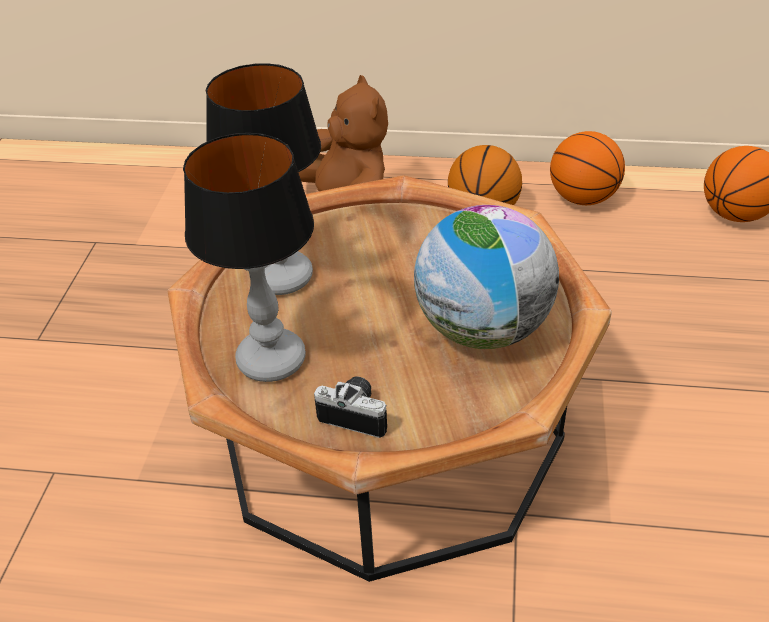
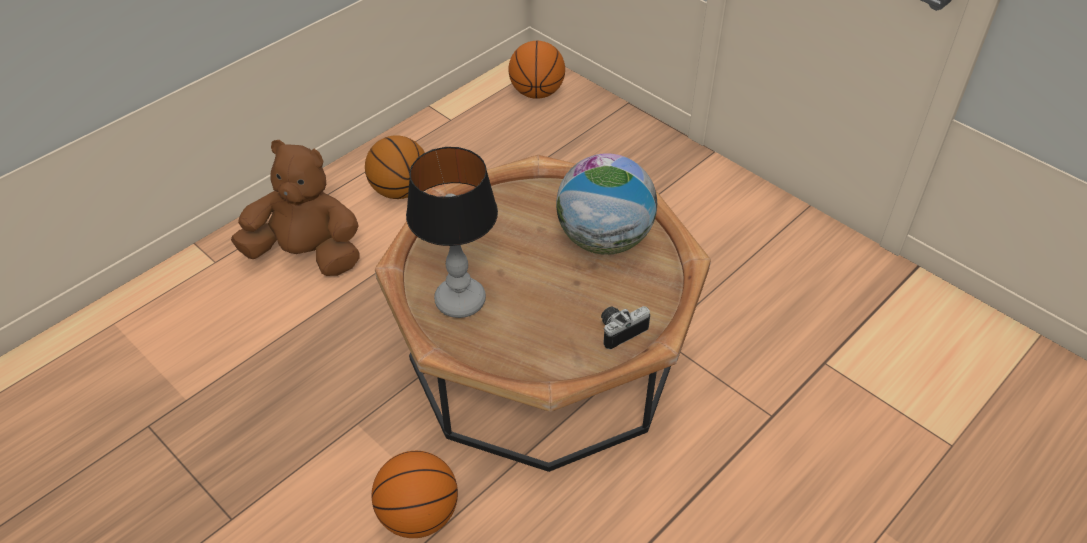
camera: 55 degrees left, 5 degrees up
table lamp [183,133,314,382] -> none
basketball [550,131,625,205] -> basketball moved to [372,451,458,538]

